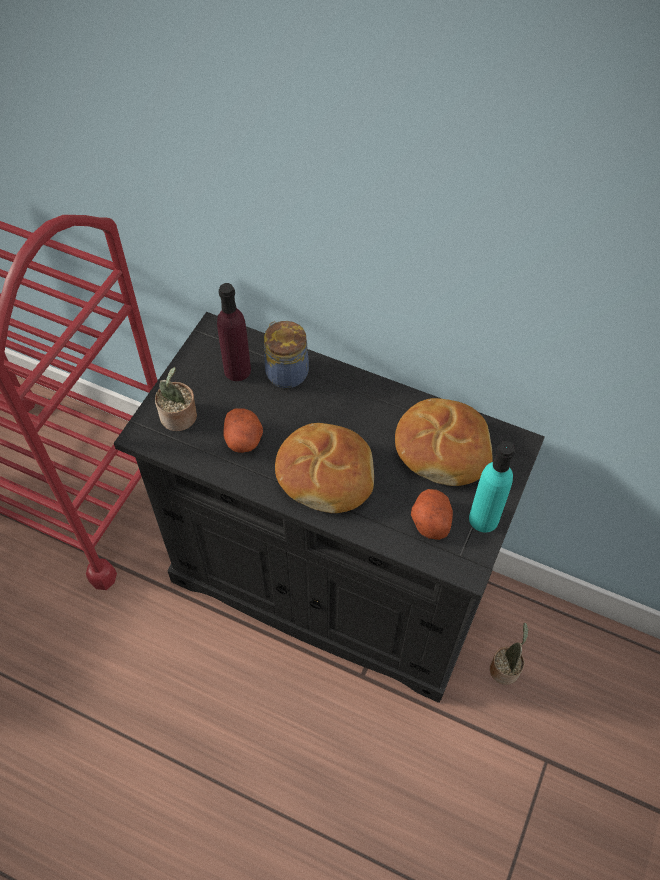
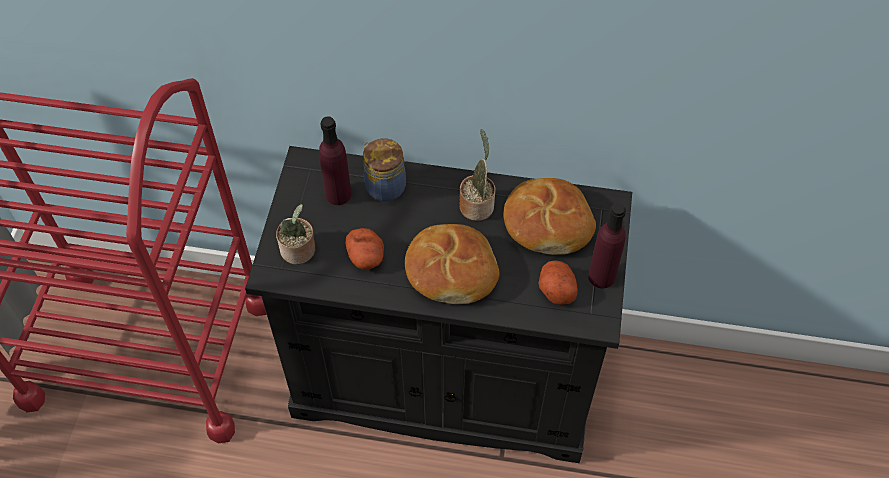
camera: 15 degrees left, 0 degrees up
turquoise bottle [469,441,515,533] -> purple bottle [588,203,626,288]
potted plant [490,623,528,685] -> potted plant moved to [460,129,495,221]

